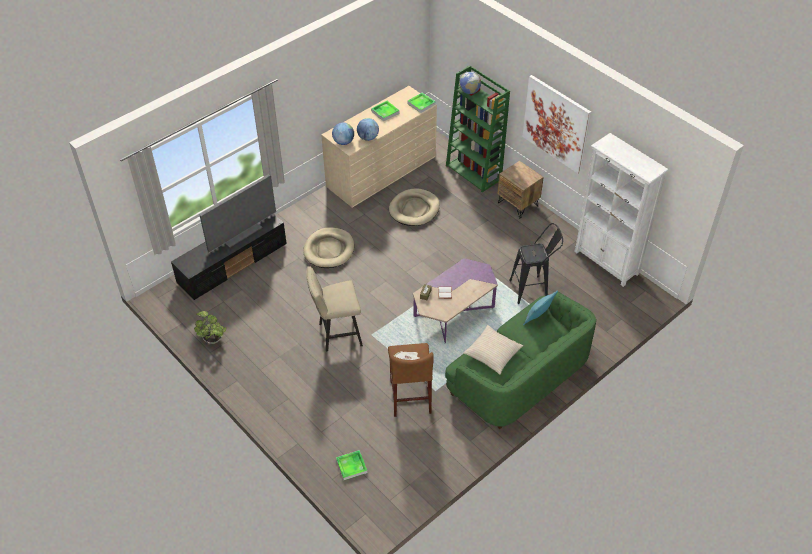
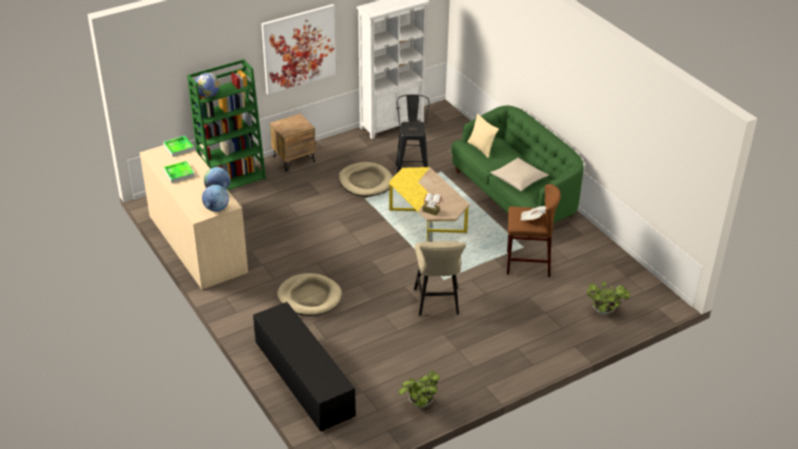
camera: 80 degrees left, 10 degrees down
television [199,175,276,253] -> none
tray [336,450,367,480] -> potted plant [587,281,630,315]
beige dog bed [389,188,440,226] -> beige dog bed moved to [339,162,393,197]
purple coffee table [413,258,498,343] -> yellow coffee table [389,167,470,242]
turquoise pillow [523,290,558,325] -> beige pillow [468,114,499,158]

